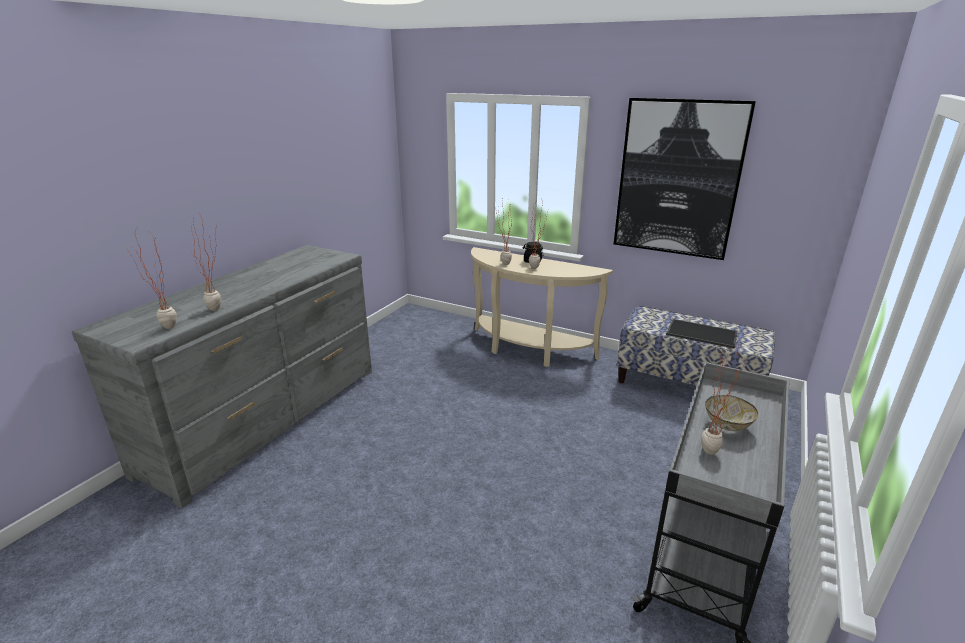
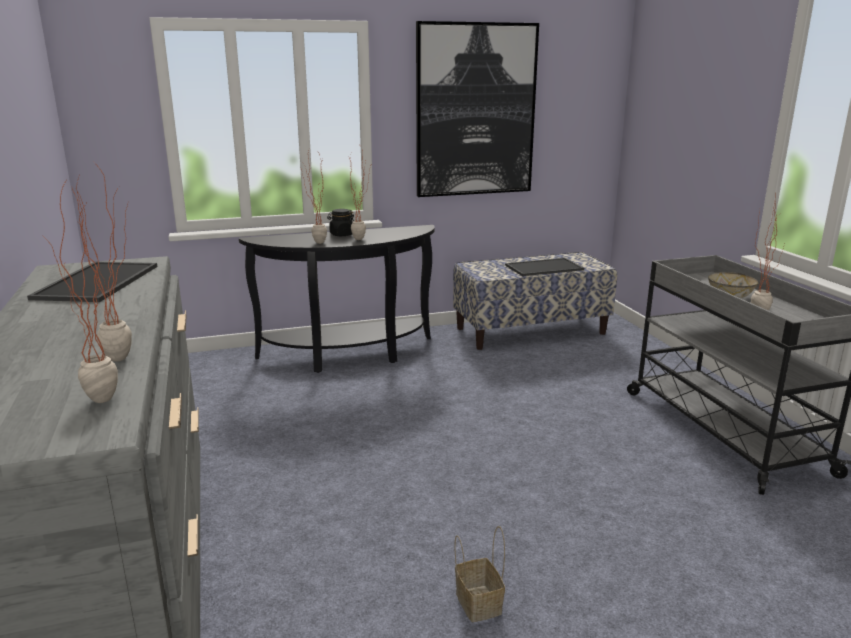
camera: 45 degrees left, 5 degrees down
beige console table [471,247,613,367] -> black console table [239,225,435,373]
none -> tray [27,262,157,302]
none -> basket [455,526,505,622]

